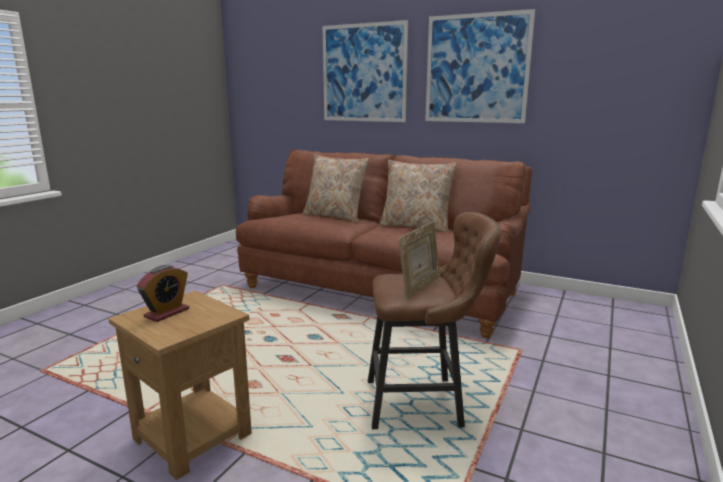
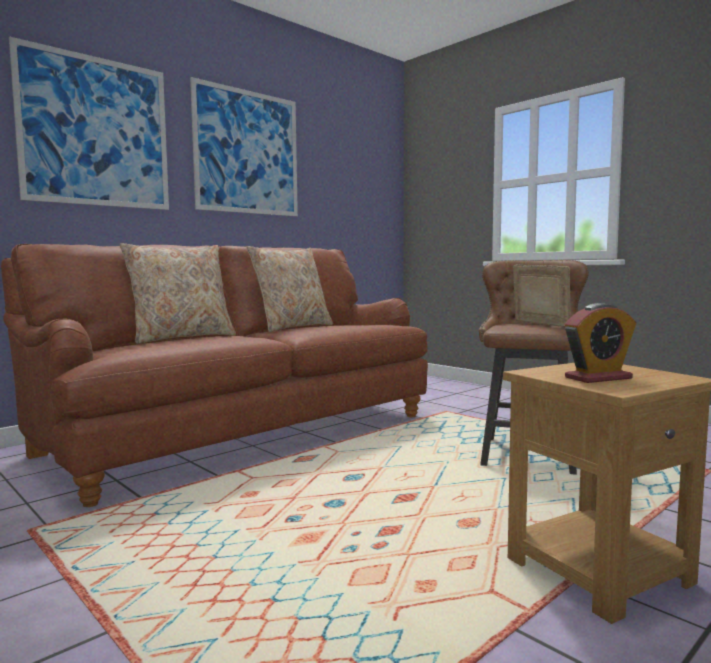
camera: 70 degrees left, 10 degrees down
alarm clock [137,265,189,322] -> alarm clock turned 105 degrees clockwise [565,303,636,383]

